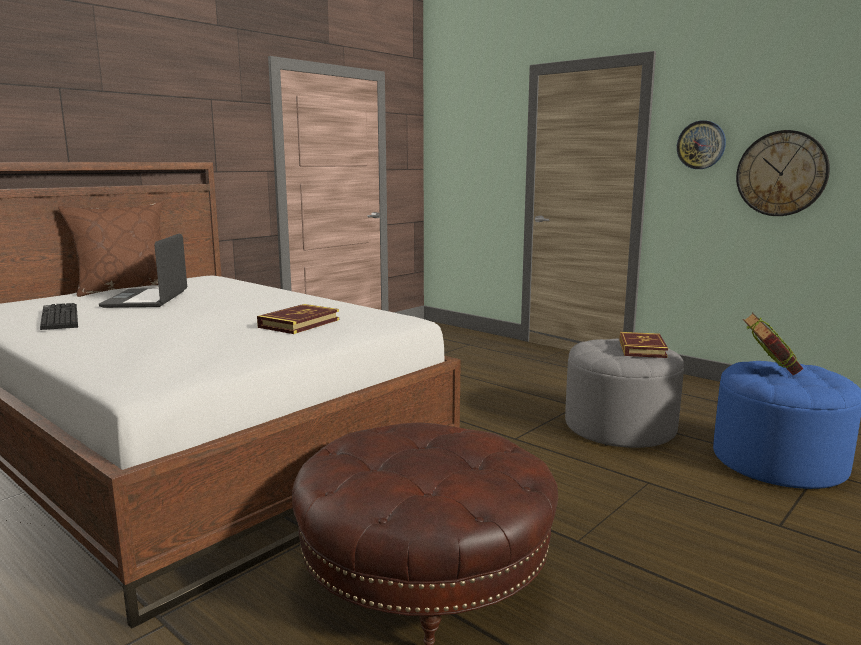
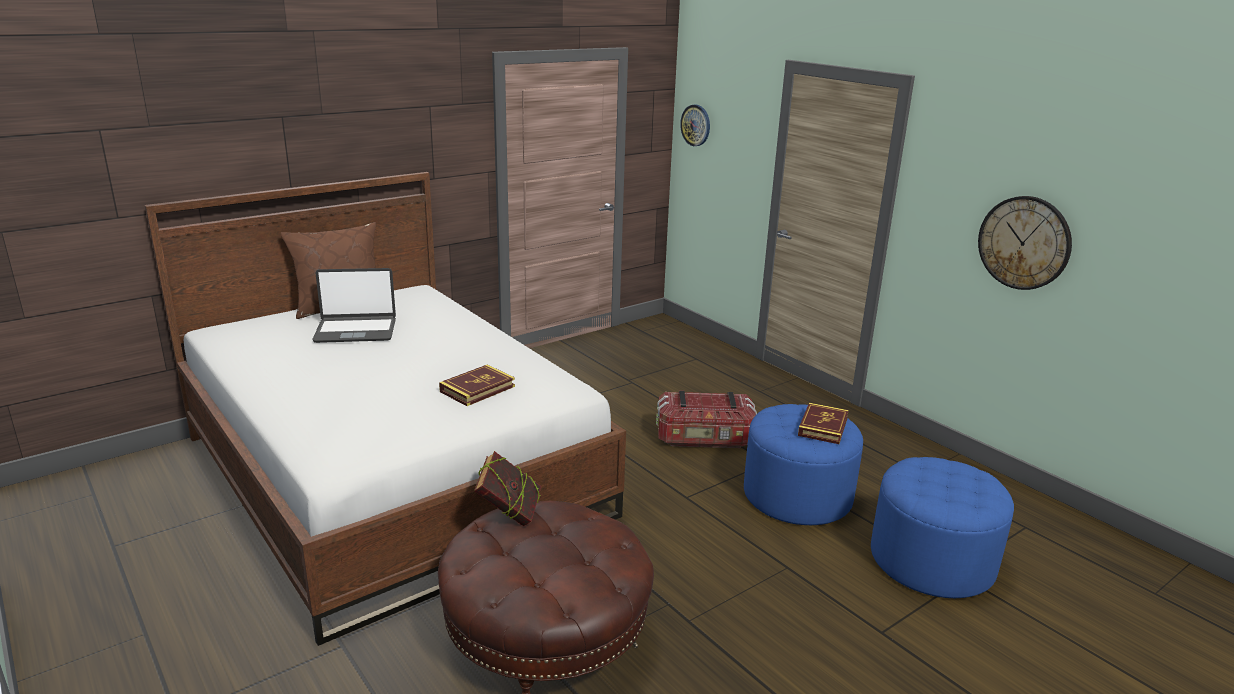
camera: 10 degrees right, 10 degrees up
keyboard [40,303,78,330] -> none
laptop [99,234,187,308] -> laptop turned 105 degrees counterclockwise [312,268,396,343]
grey ottoman [565,338,684,448] -> blue ottoman [744,404,863,525]
wall clock [677,120,726,169] -> wall clock moved to [680,104,710,146]
book [743,312,803,375] -> book moved to [474,451,542,526]
none -> storage box [656,390,757,448]

